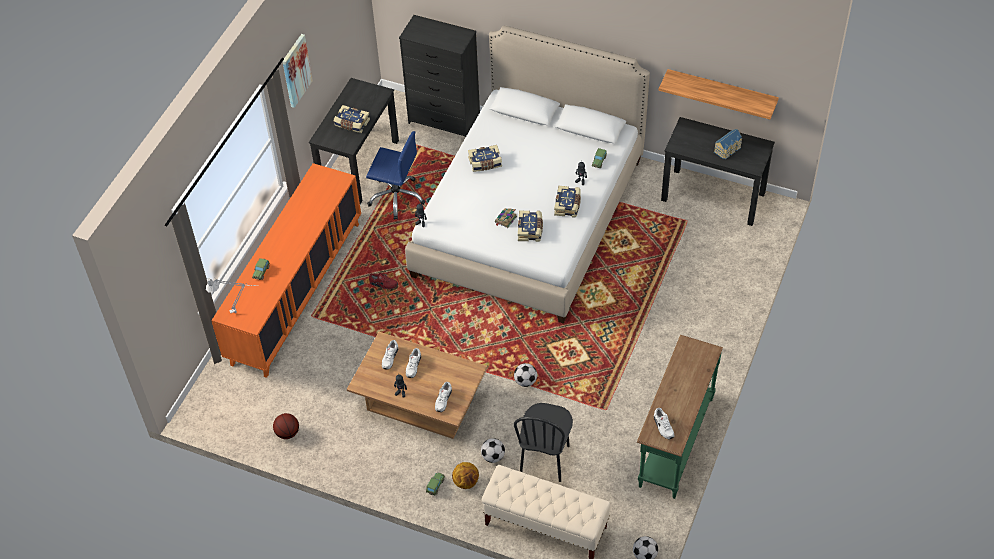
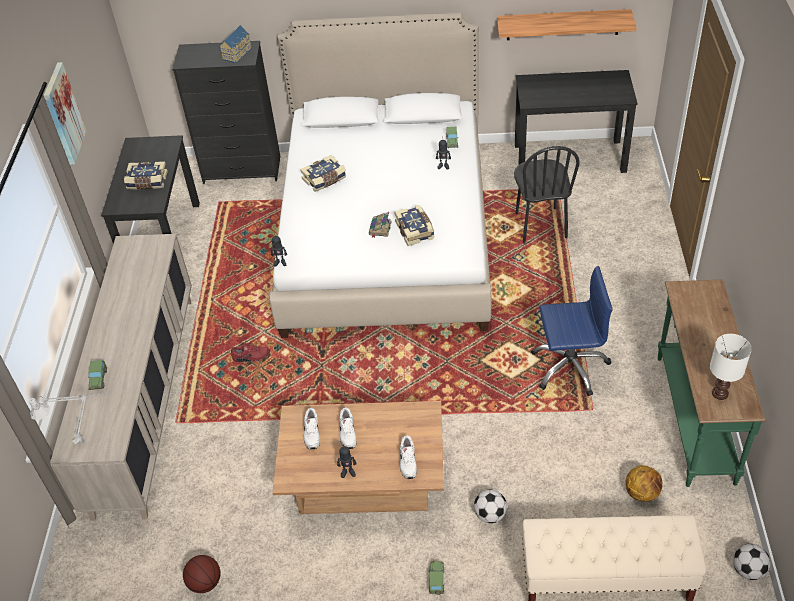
camera: 20 degrees left, 5 degrees down
orange cabinet [211,163,361,378] -> beige cabinet [50,234,192,521]
blue office chair [366,131,425,220] -> blue office chair moved to [531,266,613,396]
basketball [452,462,479,489] -> basketball moved to [626,465,662,502]
football [514,363,537,387] -> none
black chair [514,403,573,482] -> black chair moved to [514,146,580,243]
book [554,186,581,218] -> none
white shoe [654,408,674,439] -> white table lamp [710,334,752,400]
toy house [714,129,743,159] -> toy house moved to [219,25,252,63]

